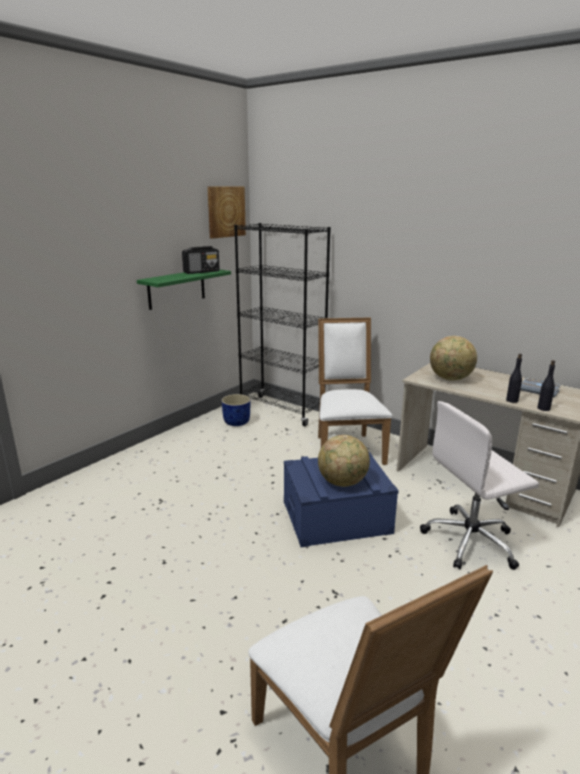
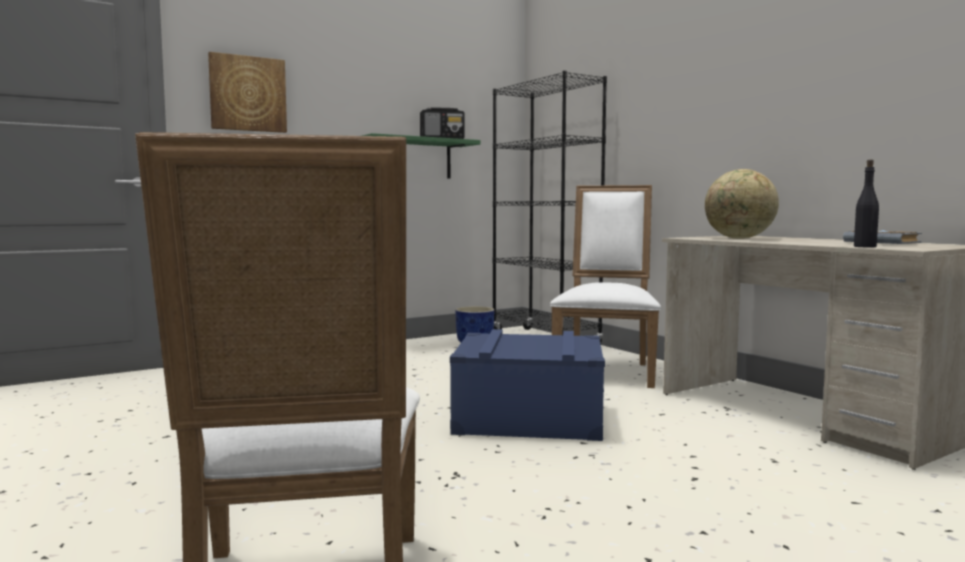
camera: 20 degrees right, 15 degrees down
picture [207,186,246,239] -> picture moved to [208,52,287,133]
globe [318,435,370,487] -> none
white office chair [420,401,539,570] -> none
black bottle [506,354,522,403] -> none

